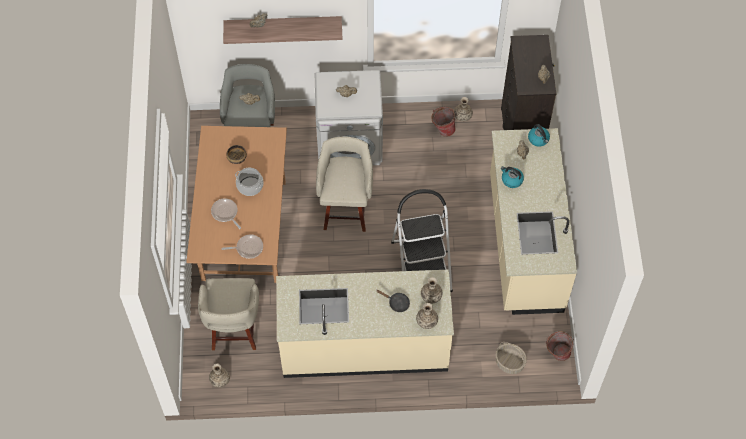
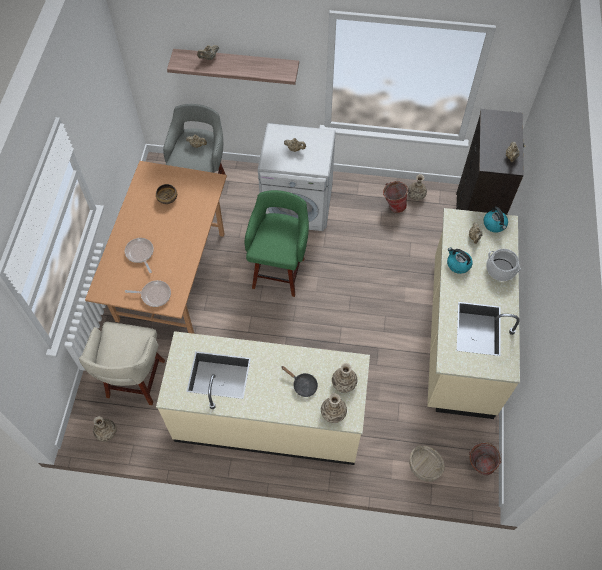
camera: 10 degrees right, 0 degrees up
cooking pot [235,168,264,196] -> cooking pot moved to [486,249,521,281]
beige stool [316,137,373,232] -> green stool [245,190,309,297]
step ladder [391,189,453,292] -> none

